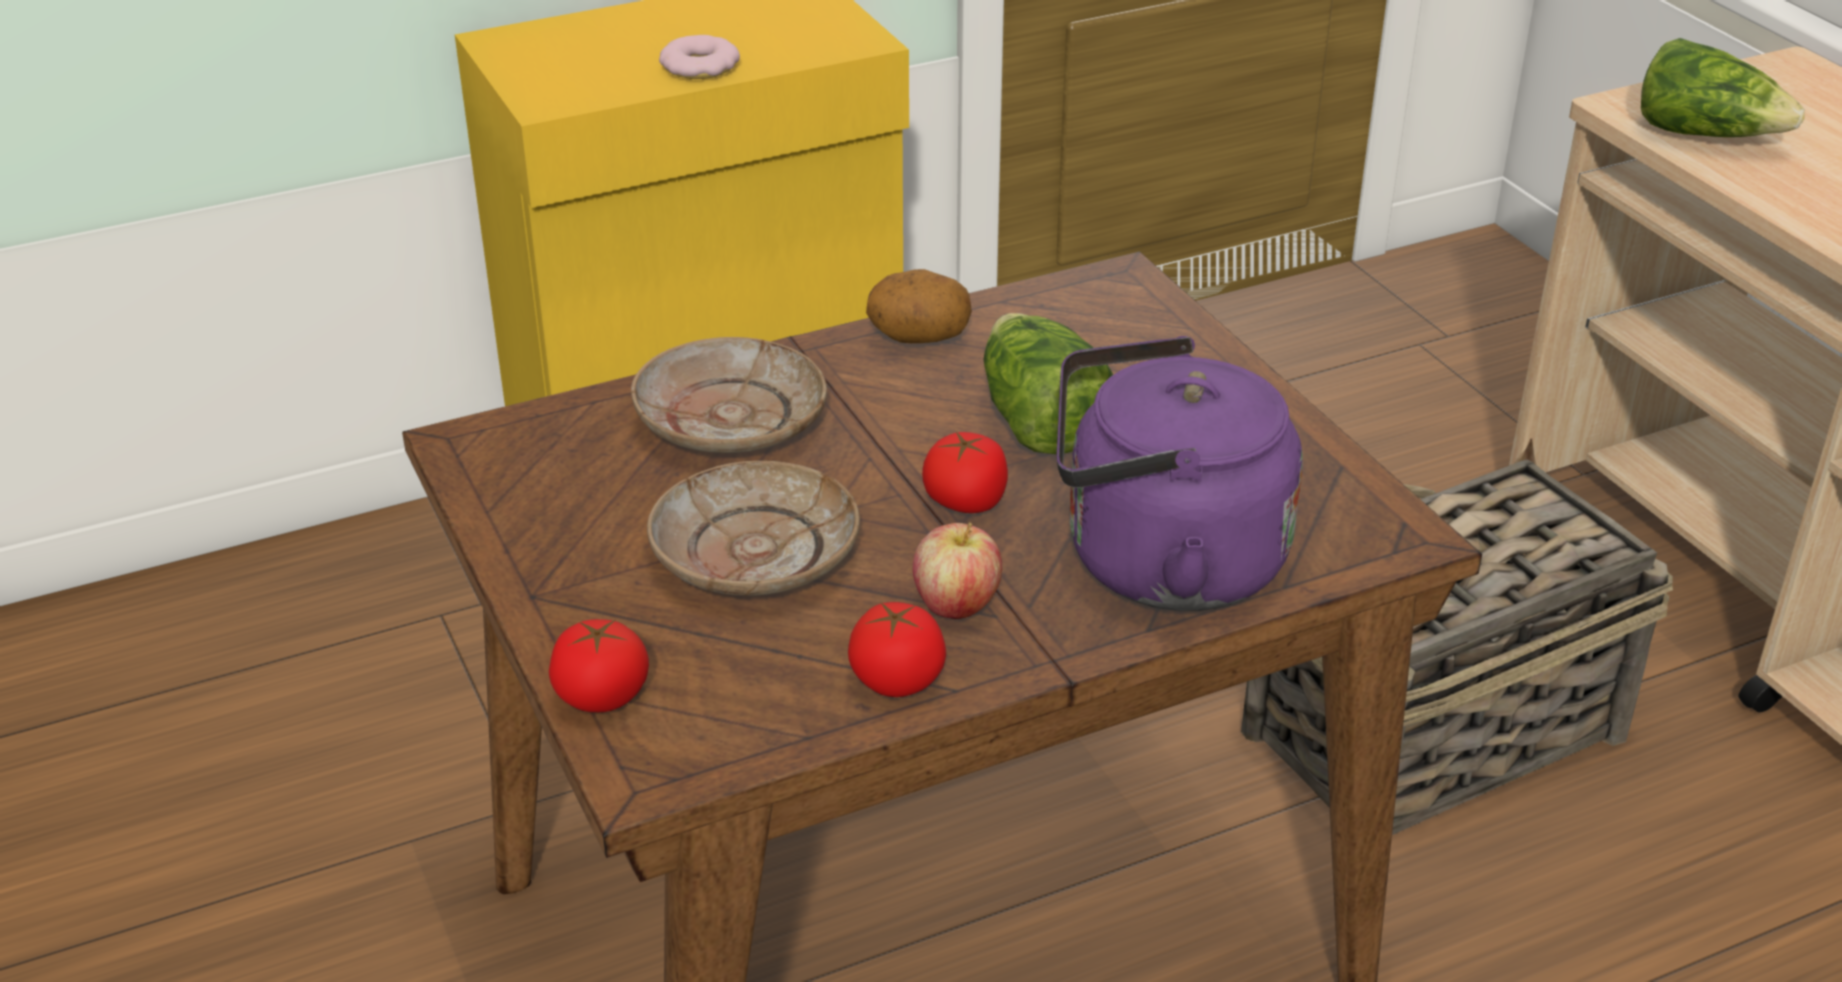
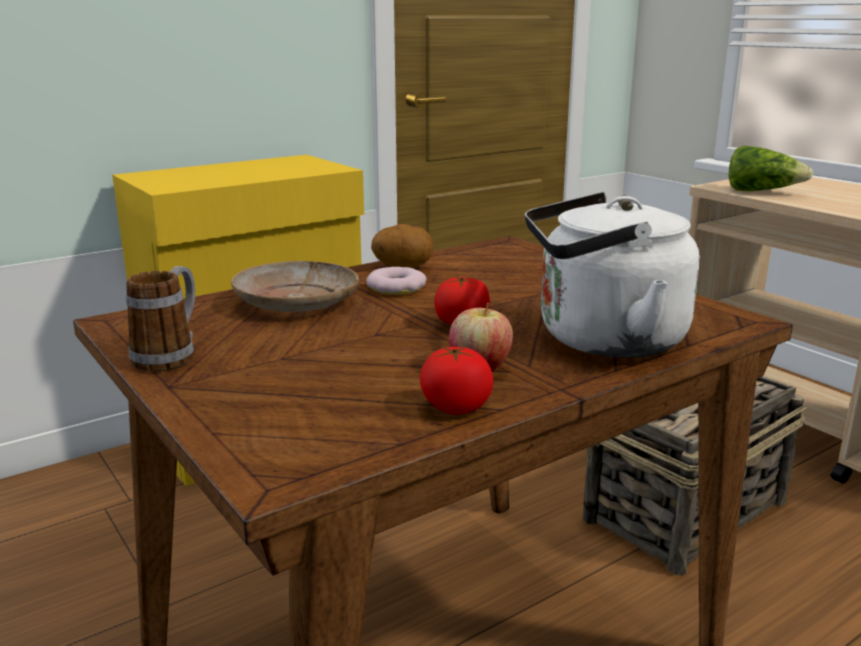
camera: 10 degrees left, 15 degrees down
tomato [549,619,649,712] -> none
beige plate [647,461,860,596] -> none
donut [659,35,740,79] -> donut moved to [366,267,427,295]
lettuce [984,313,1113,454] -> none
purple kettle [1057,336,1303,611] -> white kettle [525,192,700,358]
none -> mug [126,266,195,372]

